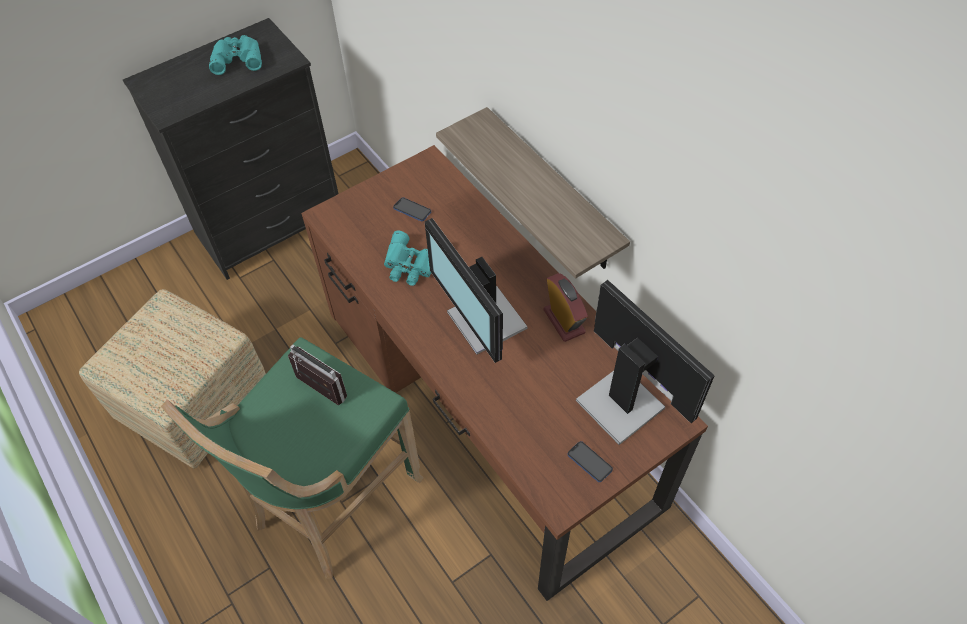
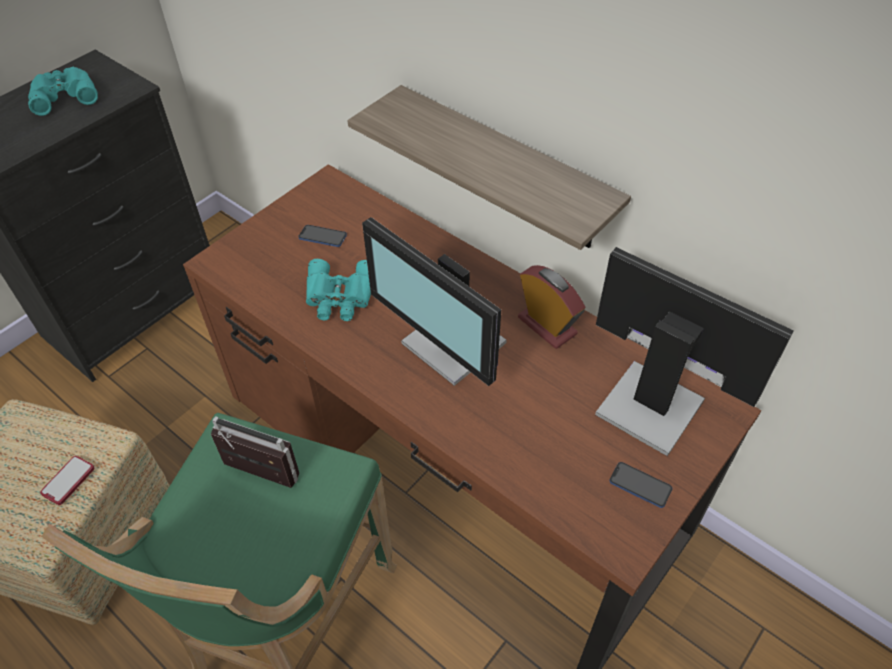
camera: 15 degrees left, 5 degrees down
none -> phone [40,456,94,505]

